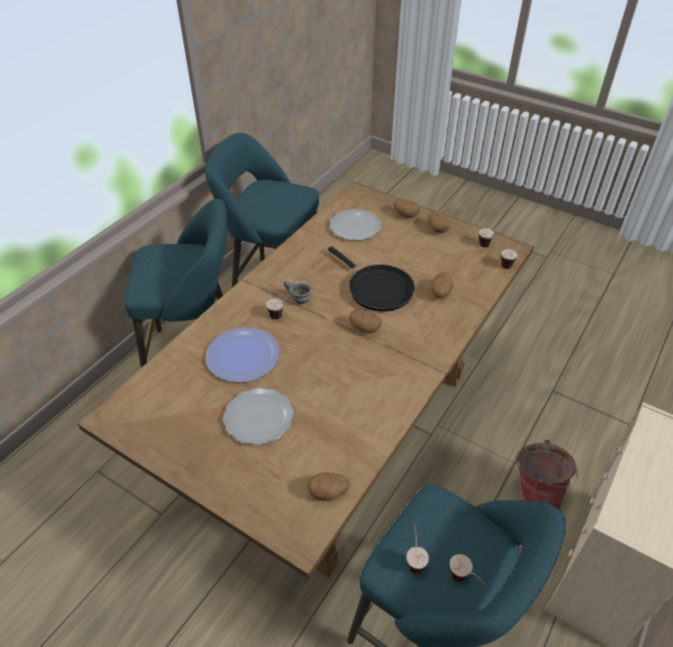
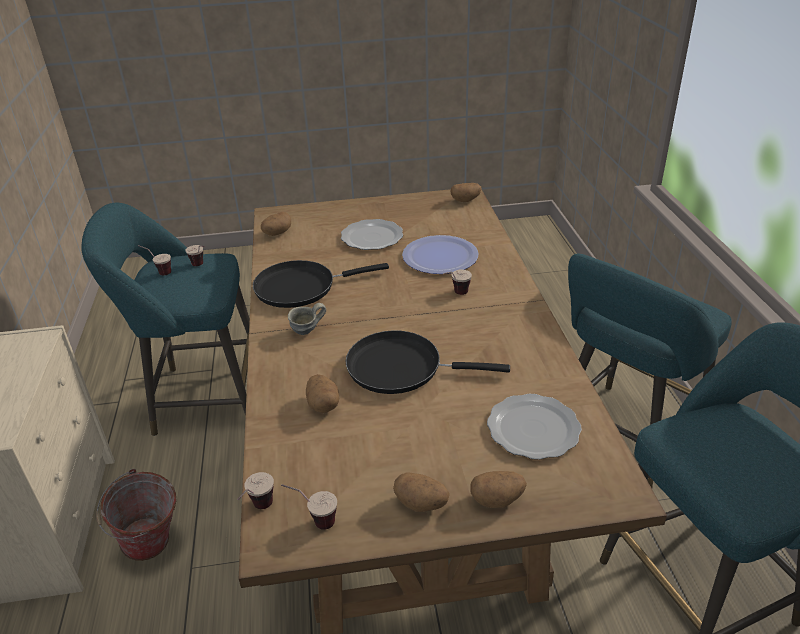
camera: 140 degrees right, 10 degrees down
grey mug [284,279,312,304] -> grey mug moved to [288,303,326,335]
potato [349,310,382,333] -> potato moved to [451,183,482,202]
none -> black frying pan [253,260,389,308]

